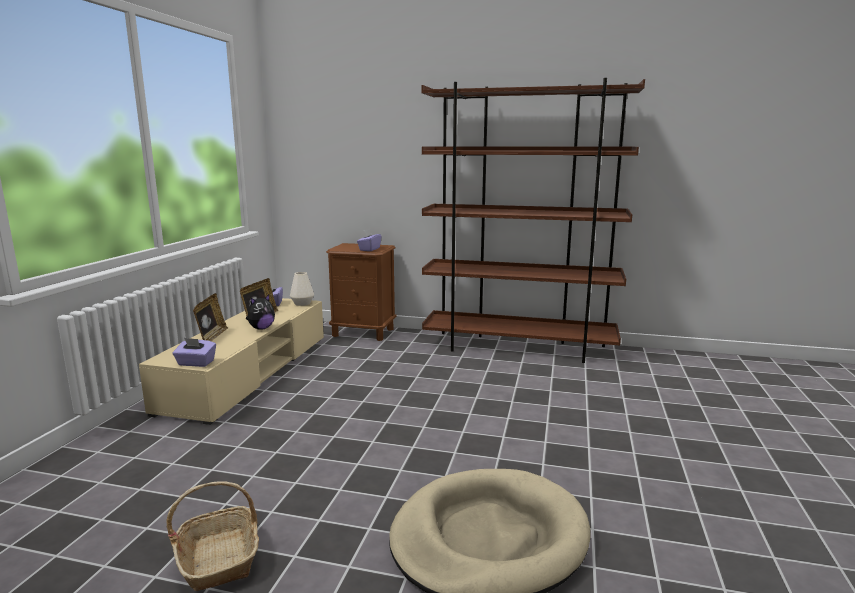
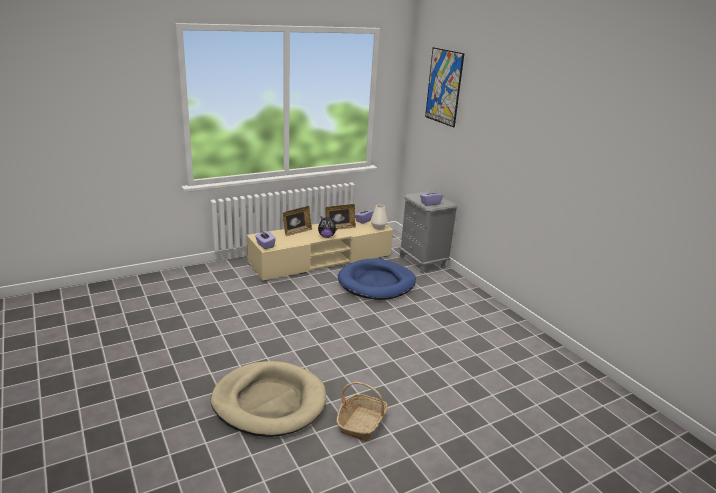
camera: 45 degrees right, 10 degrees up
basket [167,481,259,591] -> basket moved to [336,382,388,441]
brown nightstand [326,243,396,341] -> grey nightstand [399,192,458,273]
brown bookcase [422,78,645,363] -> none
none -> blue dog bed [338,259,416,300]
none -> picture [425,47,464,127]

